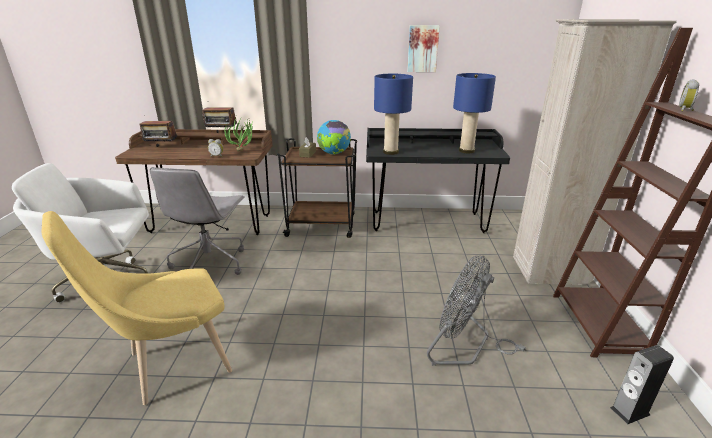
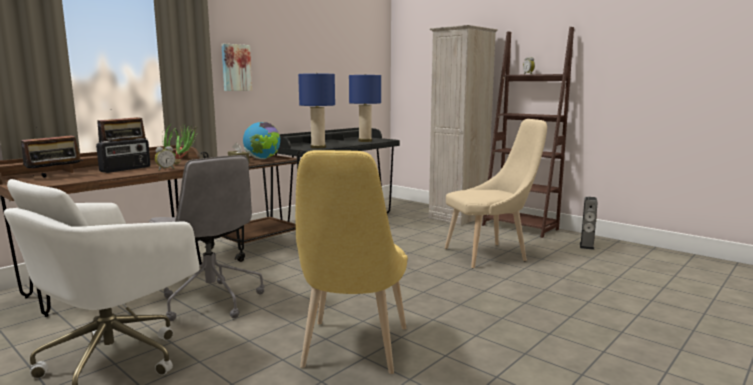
camera: 50 degrees left, 15 degrees down
picture [407,25,440,72] -> picture moved to [221,44,252,91]
grey fan [427,255,527,366] -> beige chair [445,119,547,268]
none -> radio [96,138,150,173]

